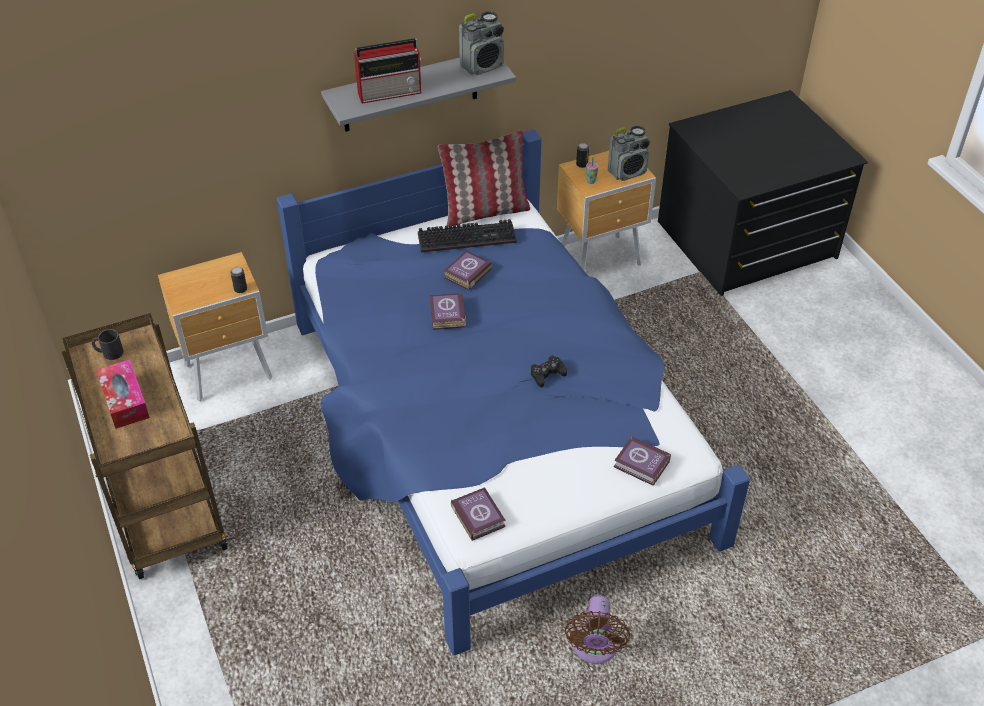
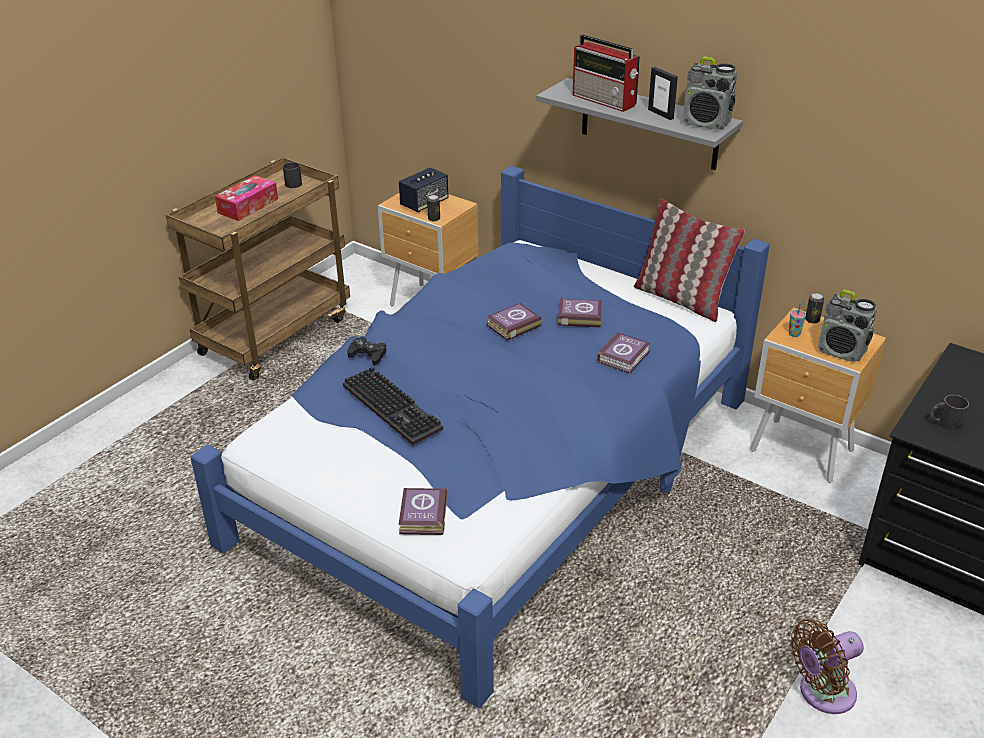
camera: 60 degrees right, 10 degrees down
keyboard [418,219,517,253] -> keyboard moved to [343,367,443,445]
book [451,487,506,541] -> book moved to [597,332,650,374]
black game controller [530,356,567,387] -> black game controller moved to [347,337,387,365]
brown fan [565,595,630,664] -> brown fan moved to [791,619,864,714]
none -> speaker [399,167,449,212]
none -> picture frame [648,67,678,120]
none -> black mug [930,395,969,431]

